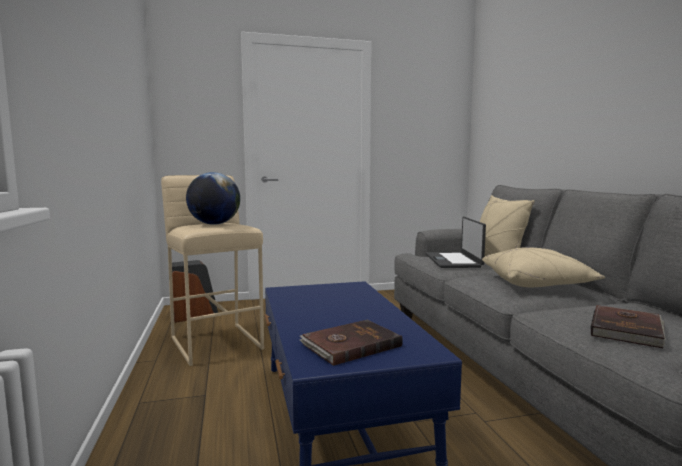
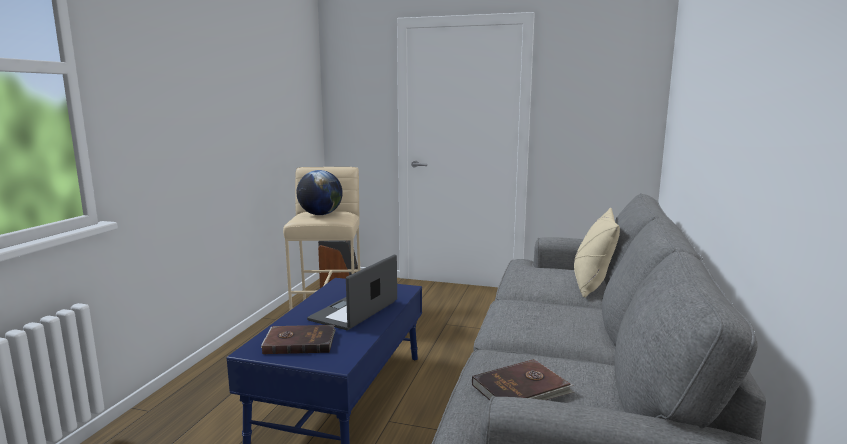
camera: 30 degrees right, 5 degrees up
laptop [426,217,486,268] -> laptop moved to [307,255,397,330]
beige pillow [482,247,605,287] -> none

